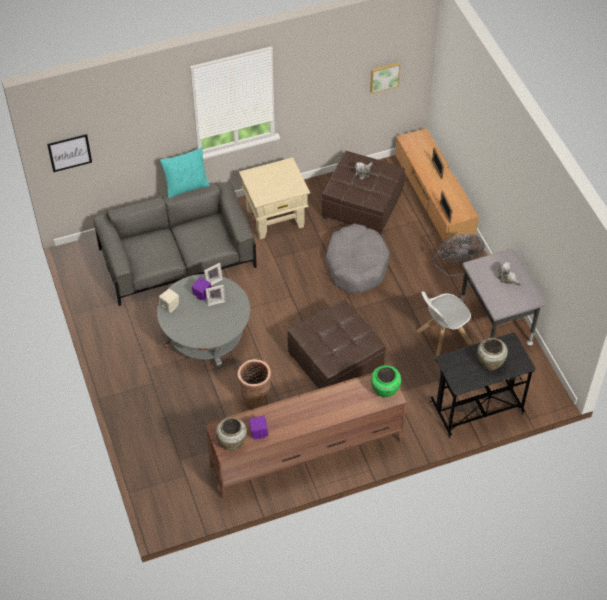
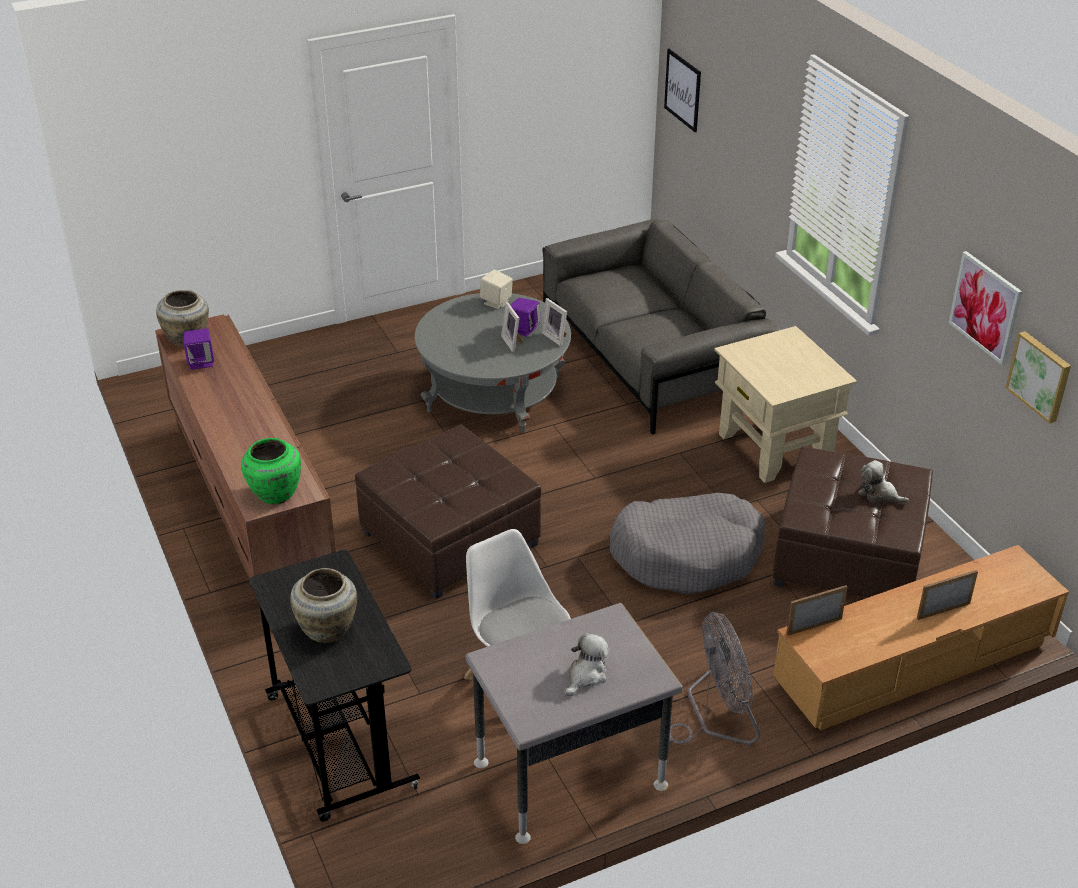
camera: 85 degrees right, 15 degrees down
turquoise pillow [160,147,210,199] -> none
basket [238,359,271,410] -> none
none -> picture [949,251,1022,365]

